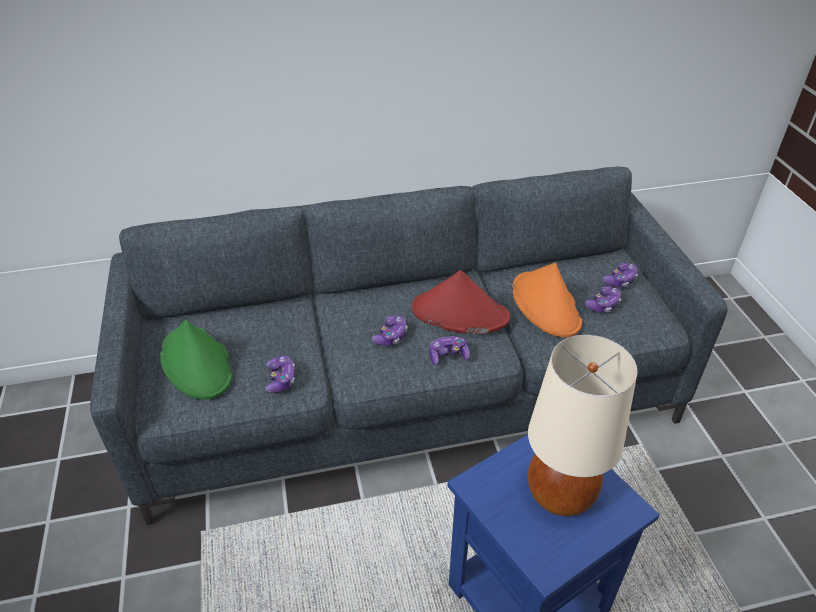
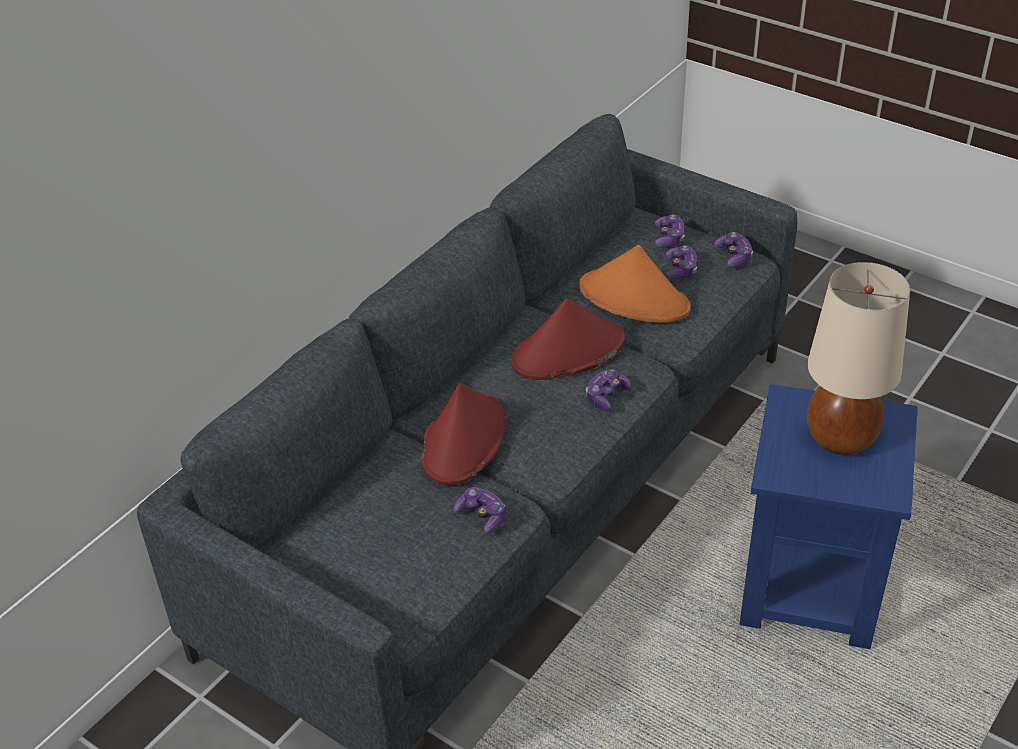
camera: 40 degrees left, 0 degrees up
green hat [160,320,233,399] -> none
game controller [372,316,408,346] -> game controller moved to [714,232,753,268]
none -> red hat [421,383,505,485]

